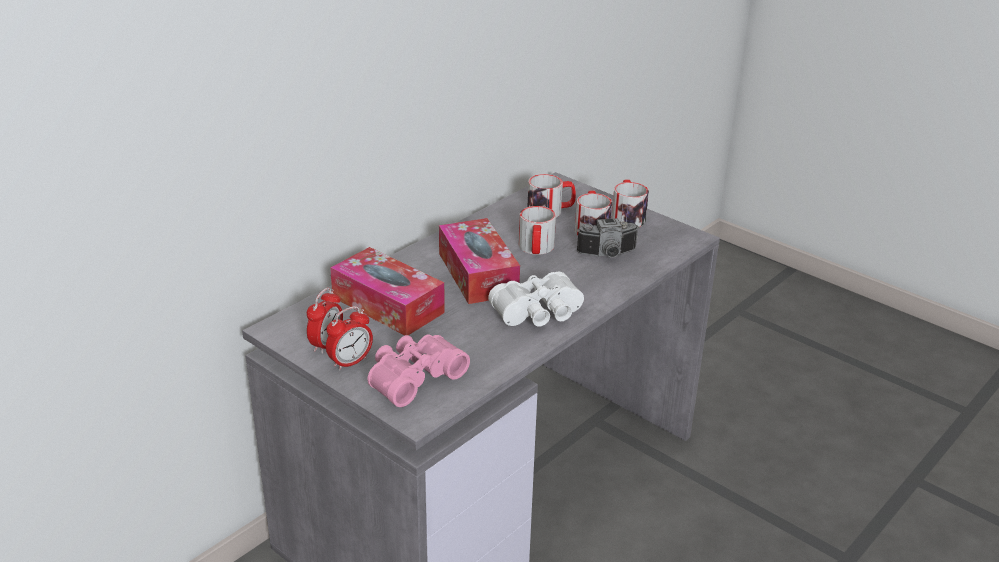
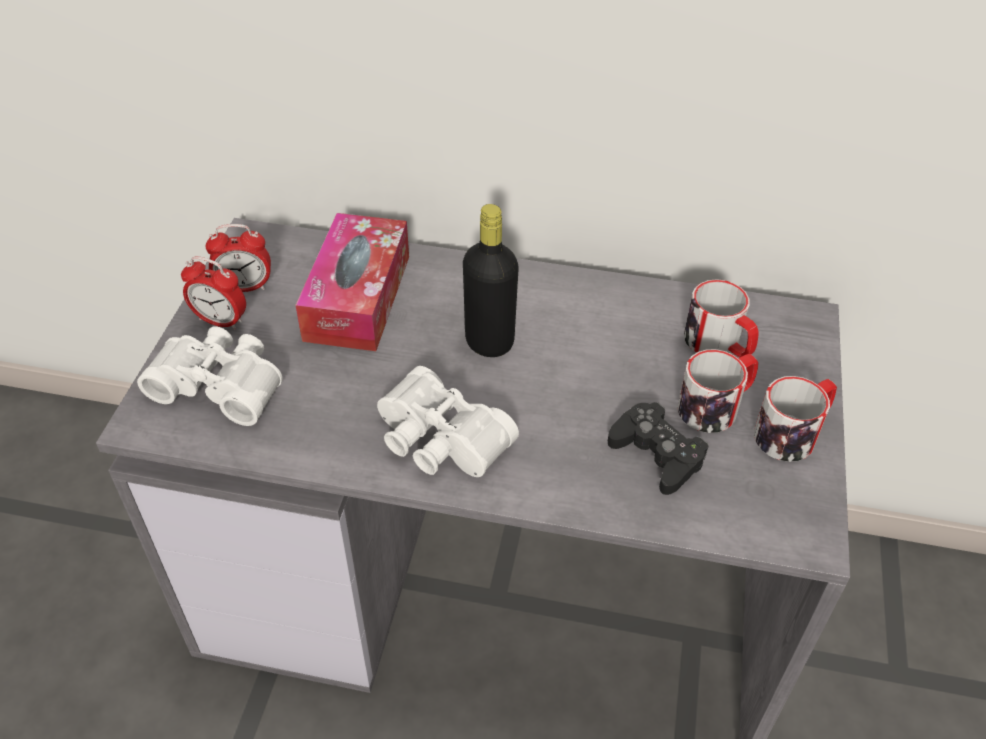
camera: 60 degrees right, 15 degrees up
pink binoculars [368,334,470,407] -> white binoculars [137,326,283,426]
tissue box [439,218,520,304] -> black bottle [463,204,519,357]
mug [519,206,556,255] -> none
camera [577,218,639,258] -> black game controller [608,402,709,495]

